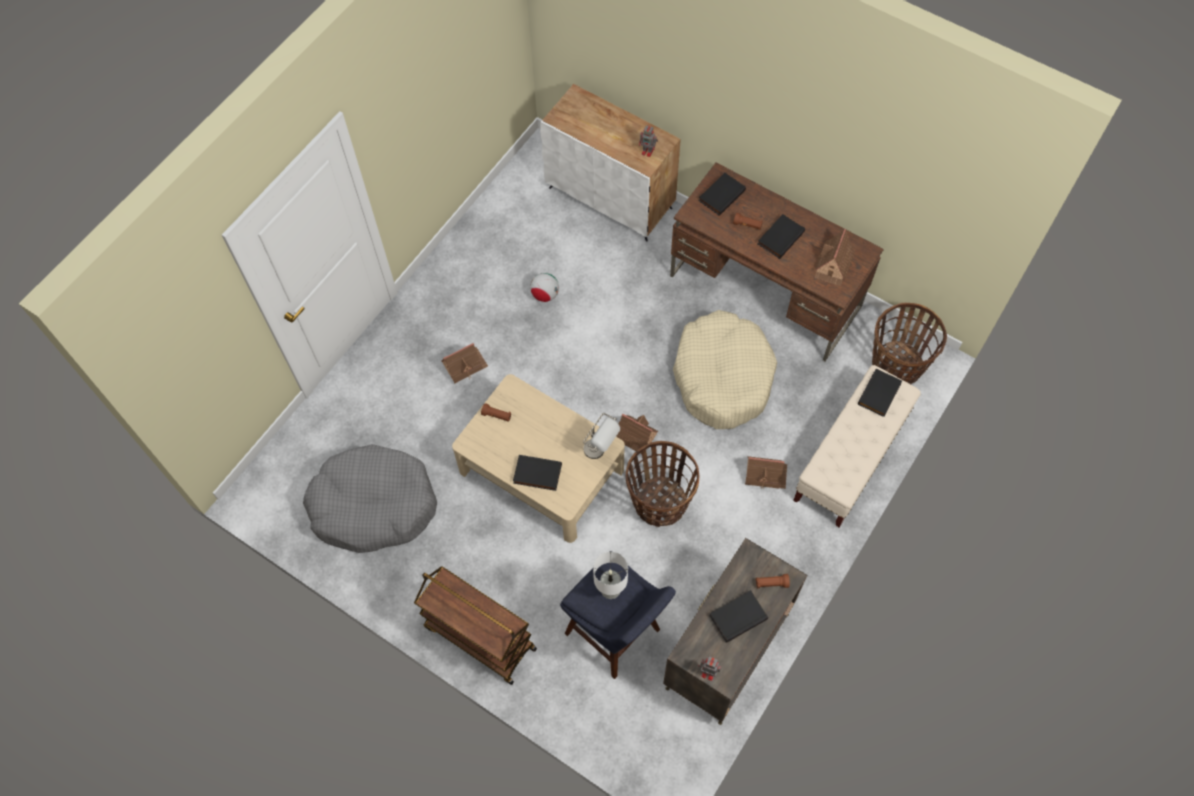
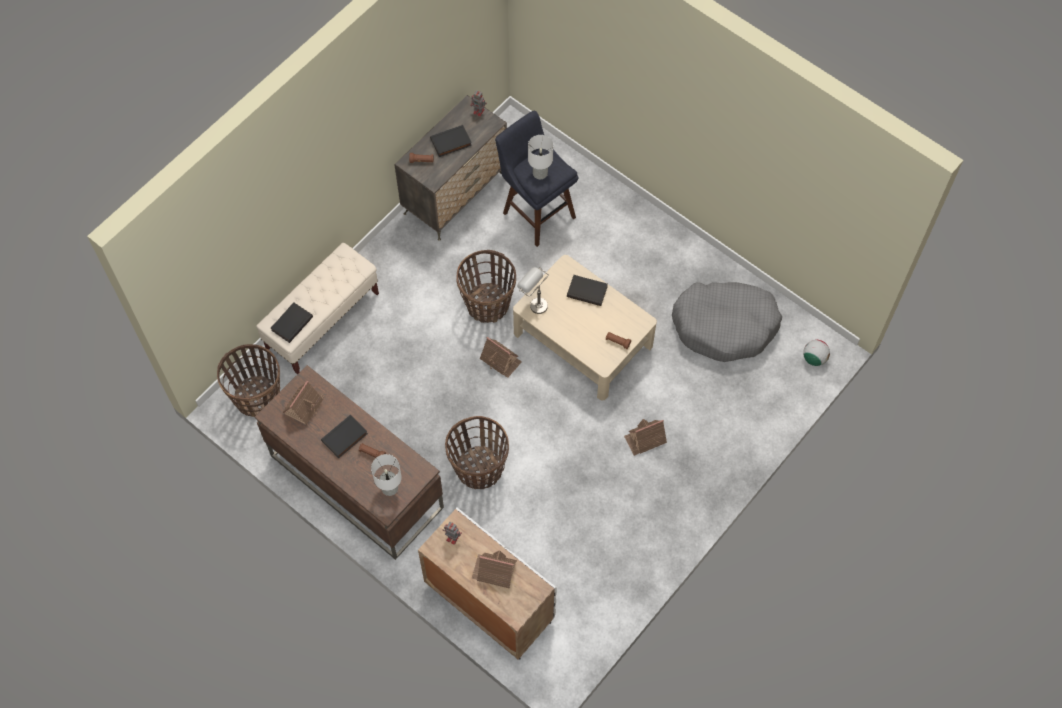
camera: 175 degrees left, 0 degrees up
brown cart [414,566,537,685] -> none
football [530,273,559,302] -> football moved to [803,340,830,366]
beige dog bed [673,310,777,429] -> none
black book [699,173,746,216] -> white table lamp [371,454,402,496]
toy house [745,456,787,489] -> toy house moved to [472,550,517,589]
none -> basket [445,416,509,489]

